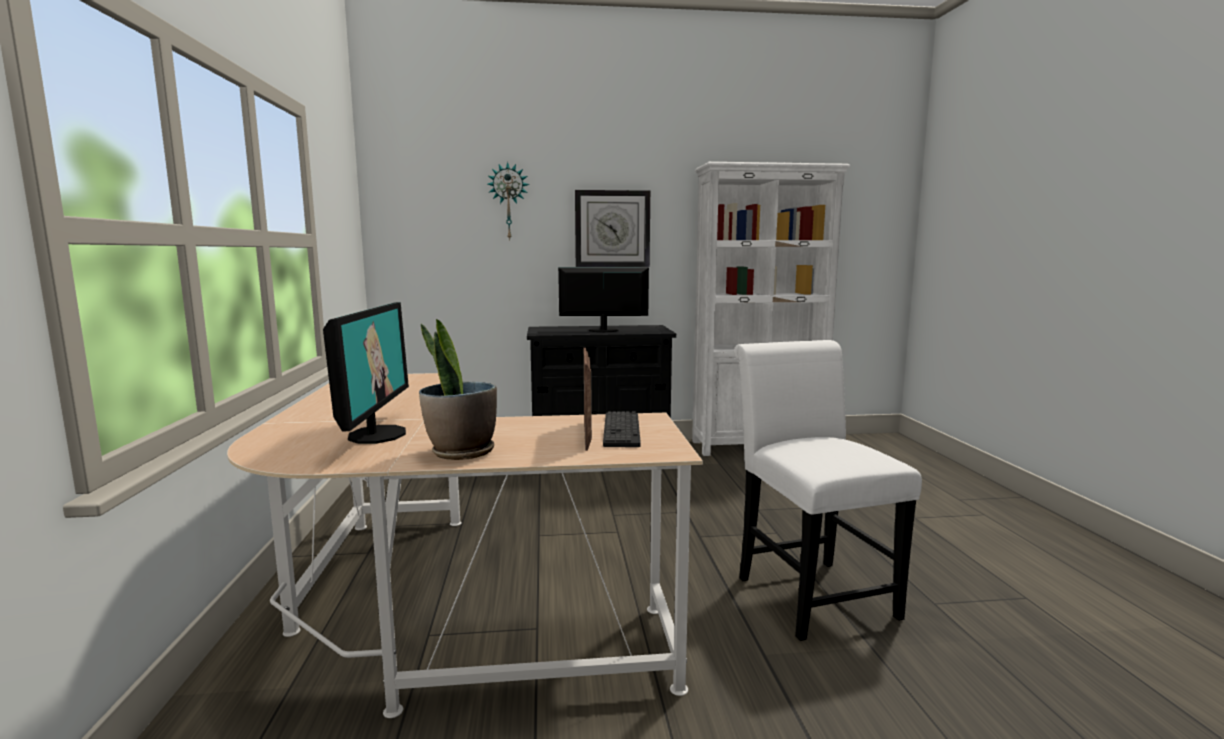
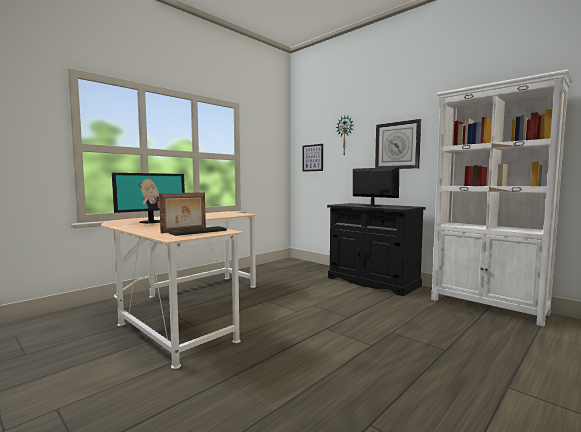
camera: 50 degrees right, 5 degrees down
potted plant [419,319,497,460] -> none
white chair [734,340,922,641] -> none
none -> picture [302,144,323,172]

